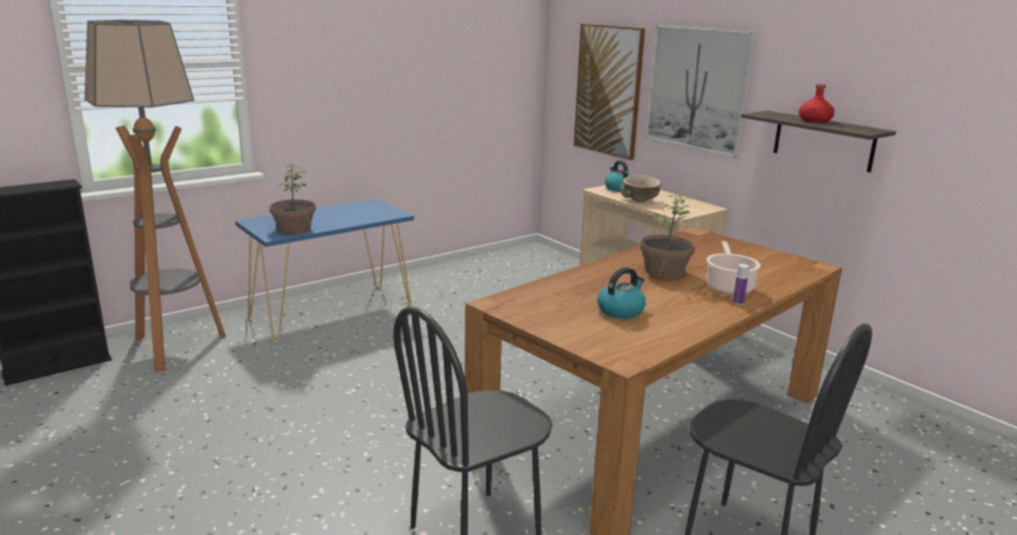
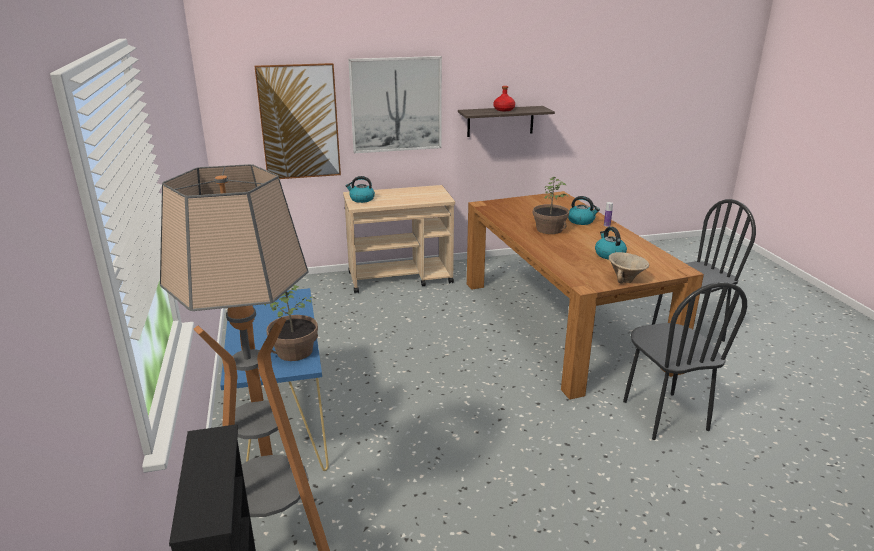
camera: 65 degrees left, 5 degrees up
beige bowl [620,174,662,202] -> beige bowl moved to [609,252,649,283]
cooking pot [706,241,761,295] -> kettle [568,196,600,225]

